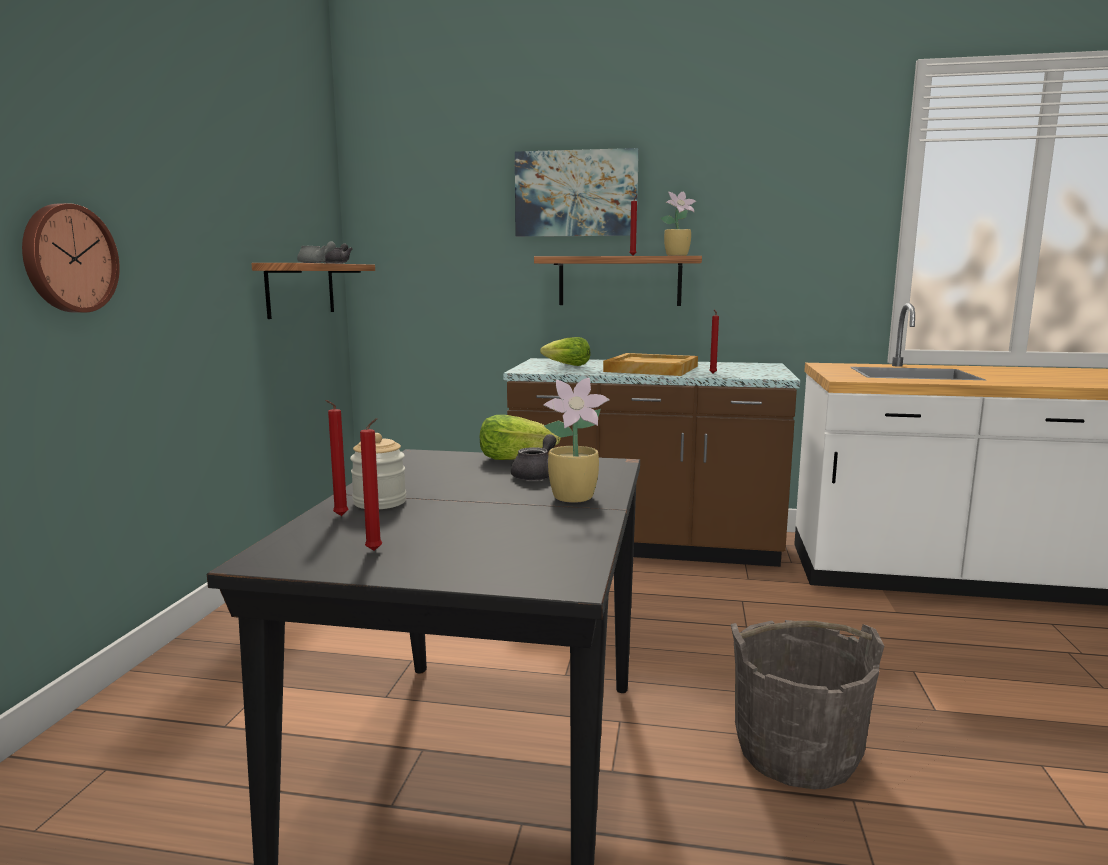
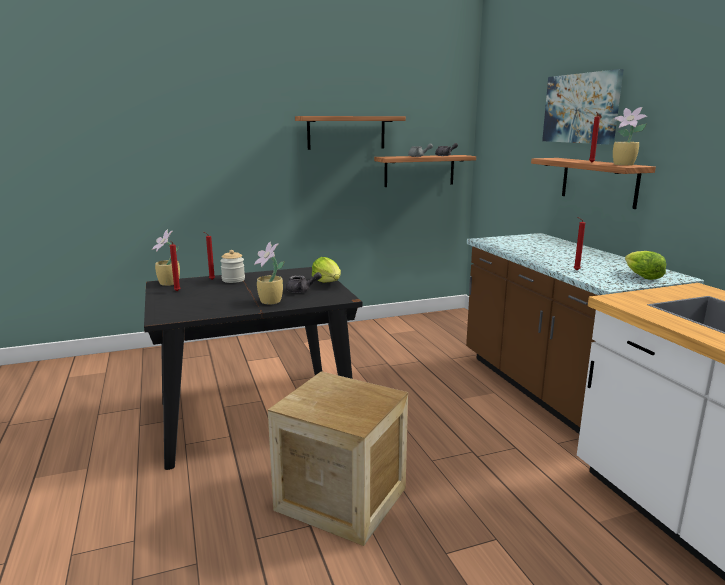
camera: 60 degrees right, 5 degrees up
wall clock [22,203,120,313] -> none
lettuce [540,337,590,366] -> lettuce moved to [625,251,666,280]
beige tray [603,353,698,376] -> none
grey bucket [731,620,884,790] -> crate [268,371,408,546]
none -> potted plant [152,229,180,286]
none -> shelf [295,116,406,150]

